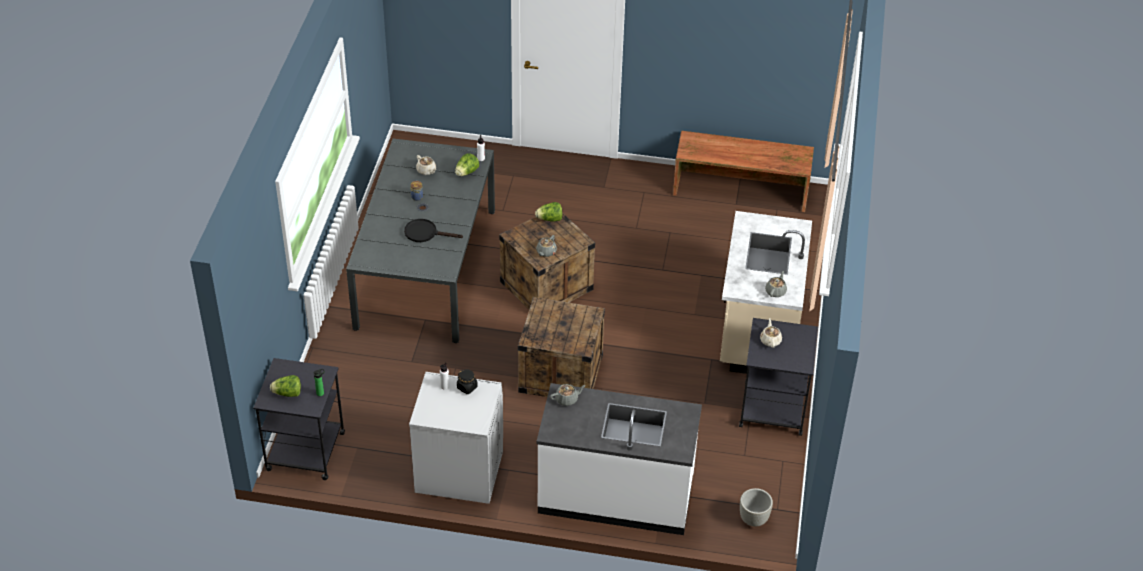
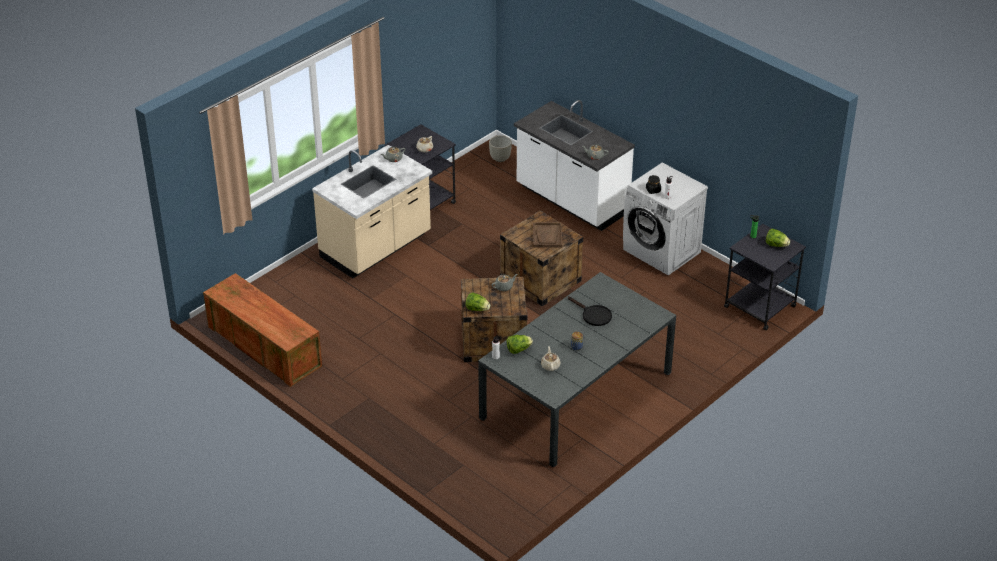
camera: 145 degrees left, 5 degrees down
none -> brown tray [533,222,562,248]

